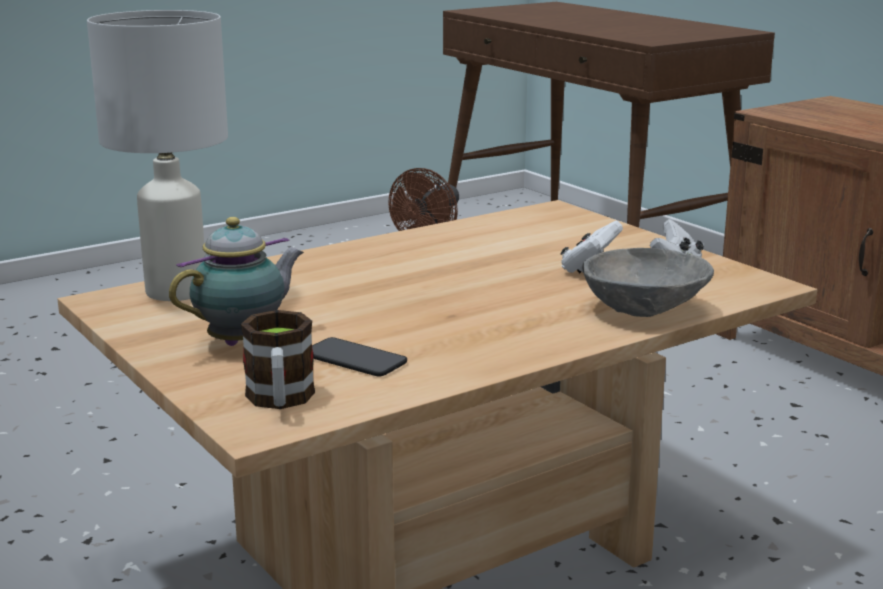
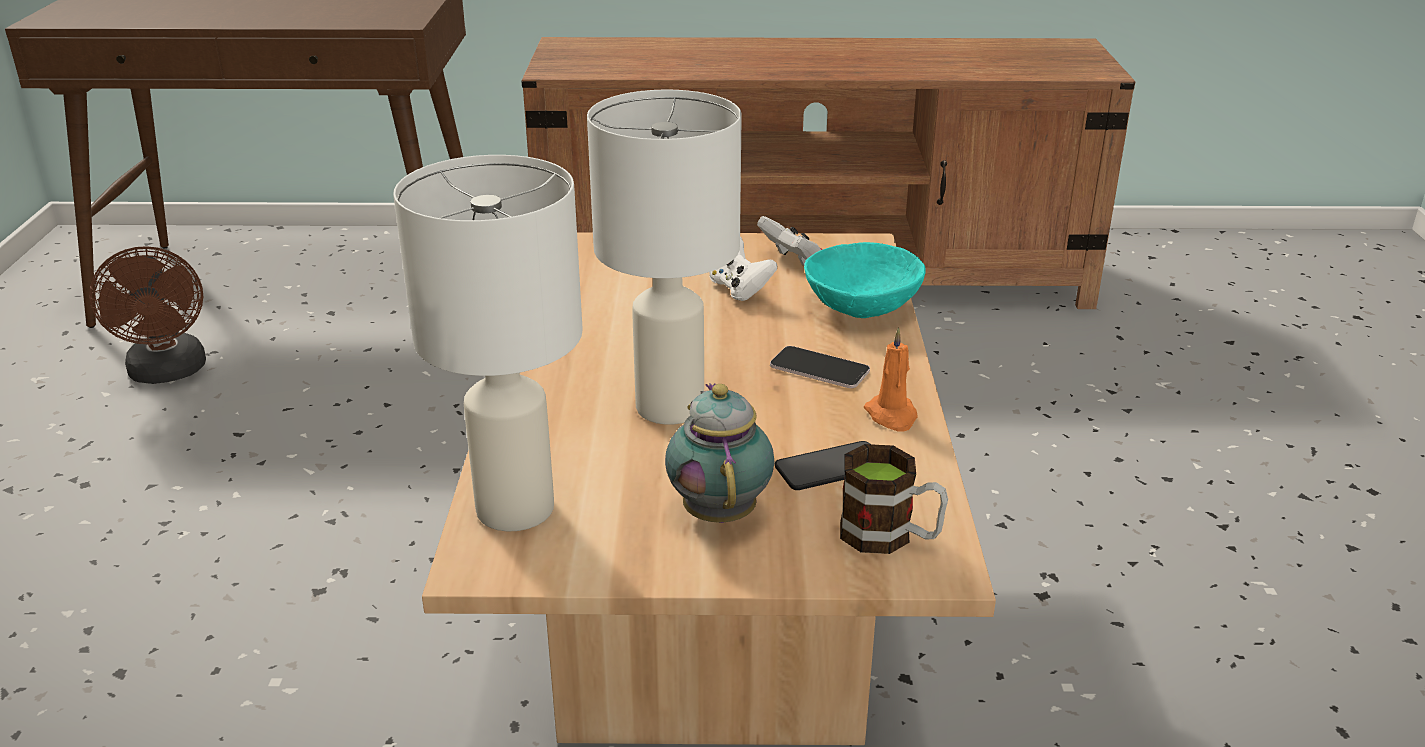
camera: 55 degrees left, 10 degrees up
grey bowl [582,248,714,317] -> turquoise bowl [804,242,926,318]
none -> white table lamp [587,90,742,425]
none -> phone [770,346,870,388]
none -> orange candle [864,327,918,431]

